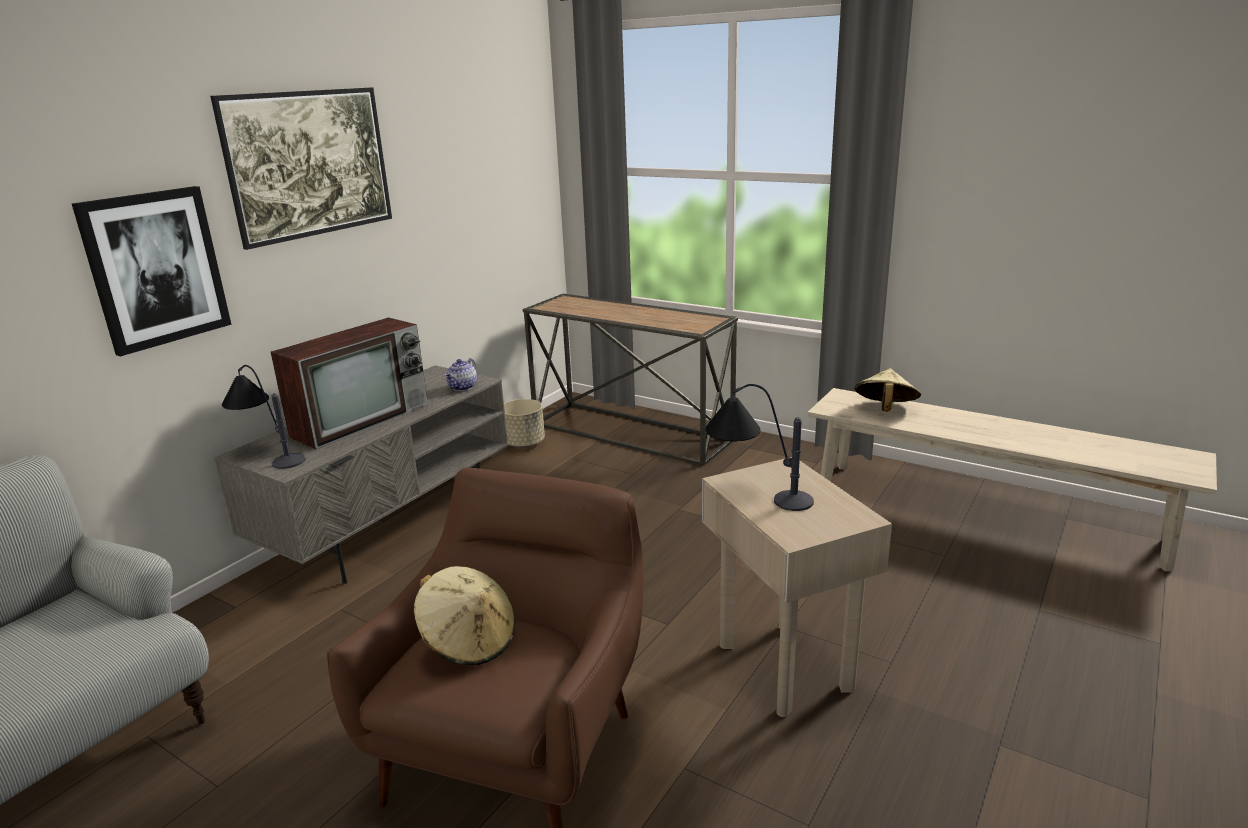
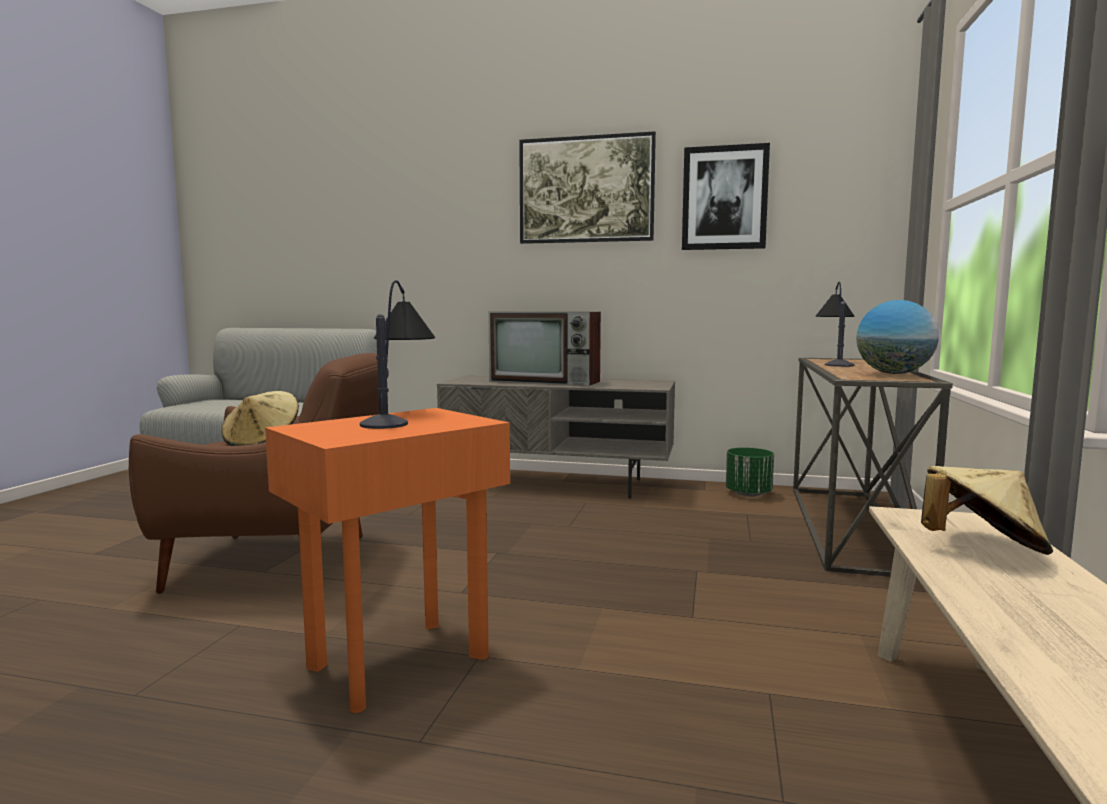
camera: 70 degrees right, 15 degrees down
picture [72,186,231,356] -> picture moved to [682,143,770,250]
table lamp [222,365,306,469] -> table lamp moved to [816,282,855,367]
teapot [445,358,477,391] -> none
beige planter [504,399,545,447] -> green planter [726,447,774,497]
beige side table [702,457,892,717] -> orange side table [265,408,510,713]
none -> globe [856,300,939,374]

